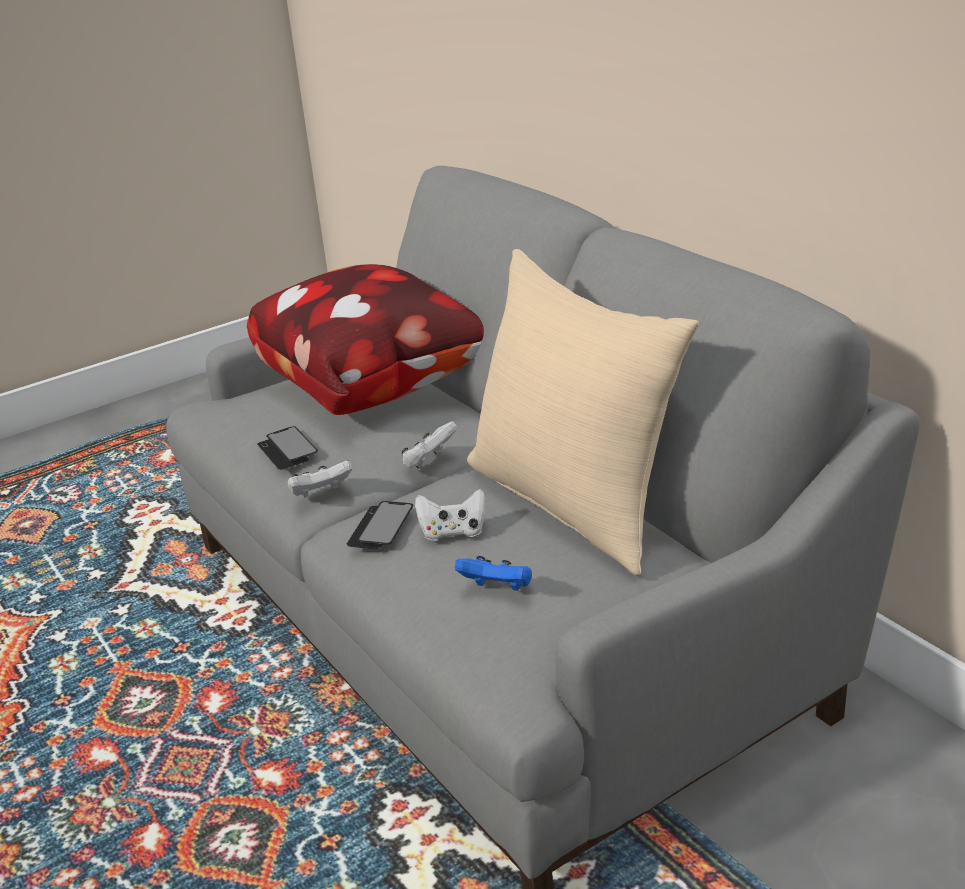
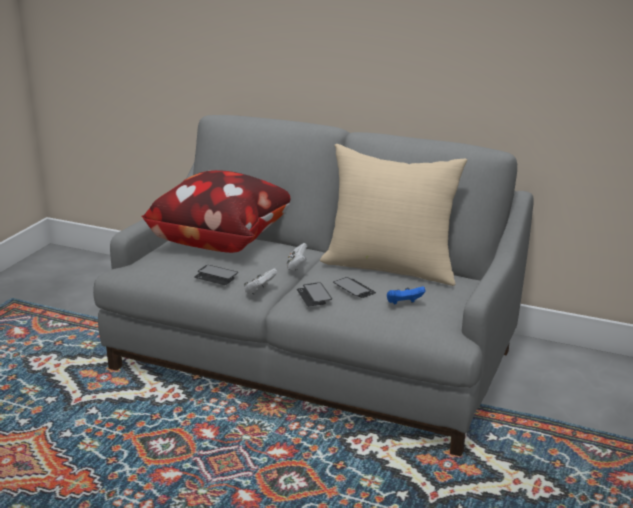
camera: 35 degrees left, 5 degrees down
white game controller [415,489,486,541] -> phone [333,277,376,298]

